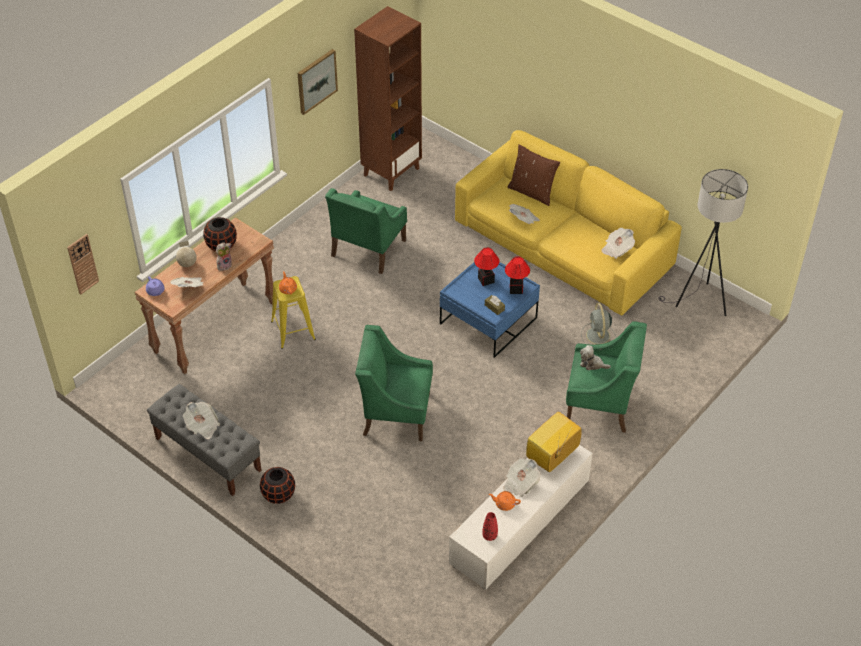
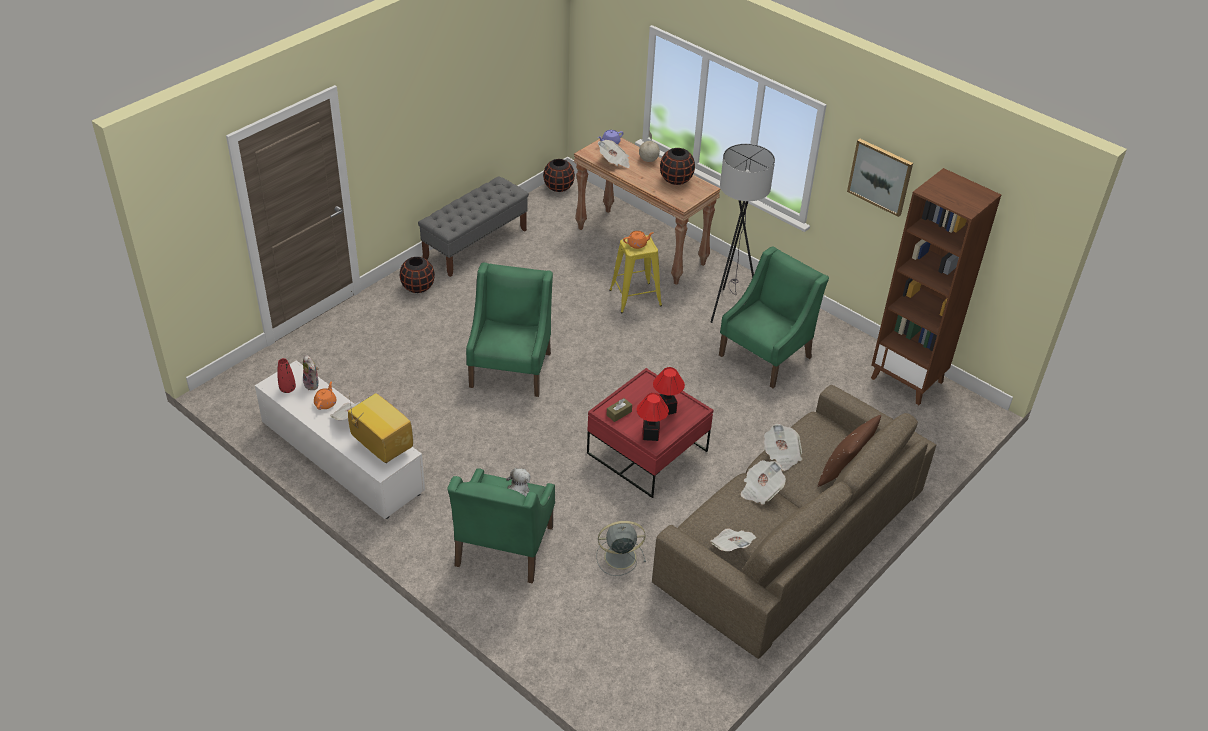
camera: 90 degrees right, 5 degrees down
wall clock [67,234,99,295] -> none
newspaper [183,402,220,439] -> newspaper moved to [741,460,786,505]
plush toy [216,242,232,271] -> plush toy moved to [303,355,319,390]
green armchair [325,188,407,274] -> green armchair turned 105 degrees clockwise [719,246,829,388]
blue coffee table [440,262,540,358] -> red coffee table [587,368,713,498]
yellow sofa [455,130,682,315] -> brown sofa [652,385,936,659]
grey floor lamp [658,169,748,316] -> grey floor lamp moved to [710,144,775,323]
none -> black vase [543,159,575,192]

